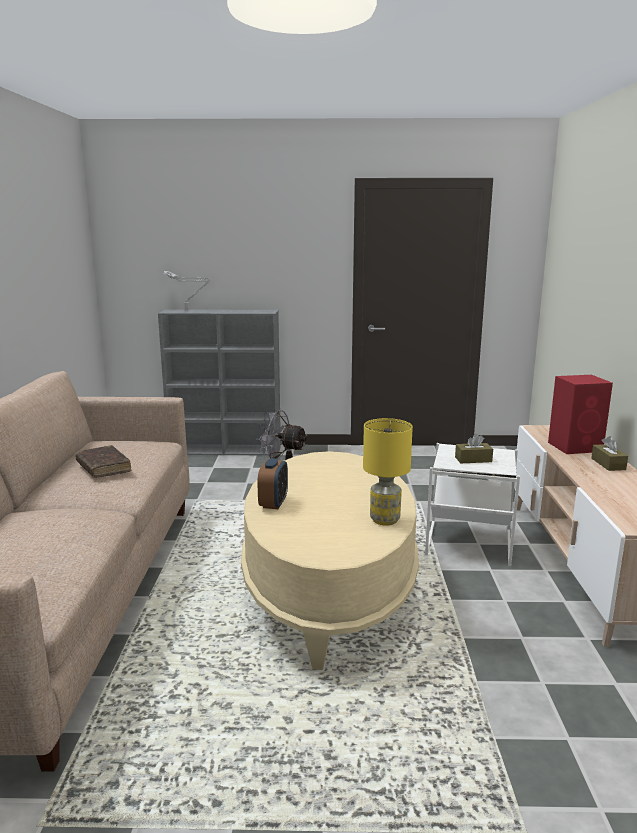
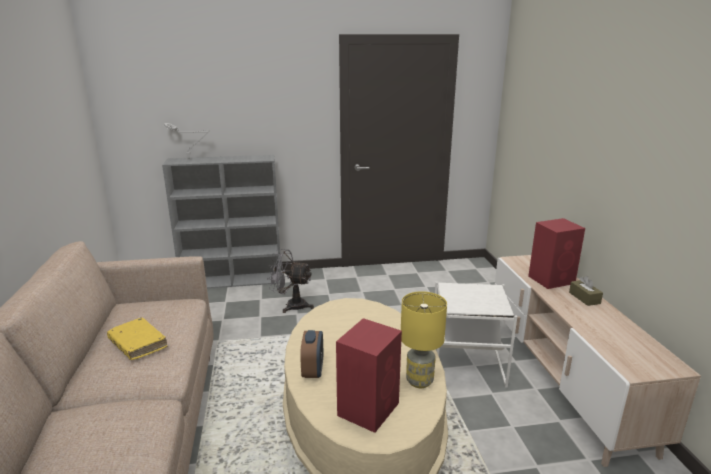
camera: 10 degrees left, 5 degrees up
brown book [75,445,131,477] -> yellow book [107,317,168,360]
brown tissue box [455,434,493,463] -> none
none -> red speaker [336,318,402,433]

